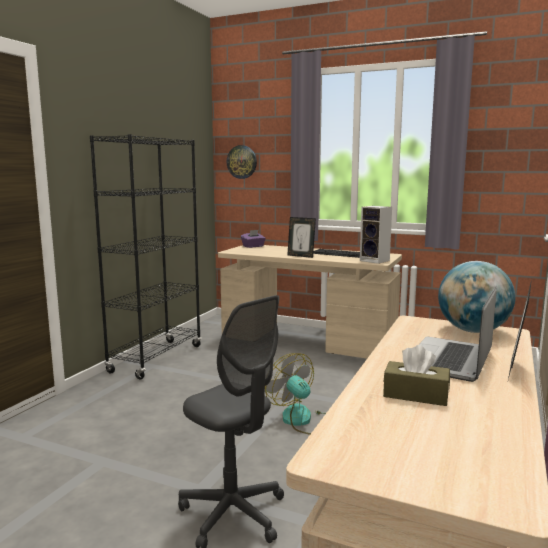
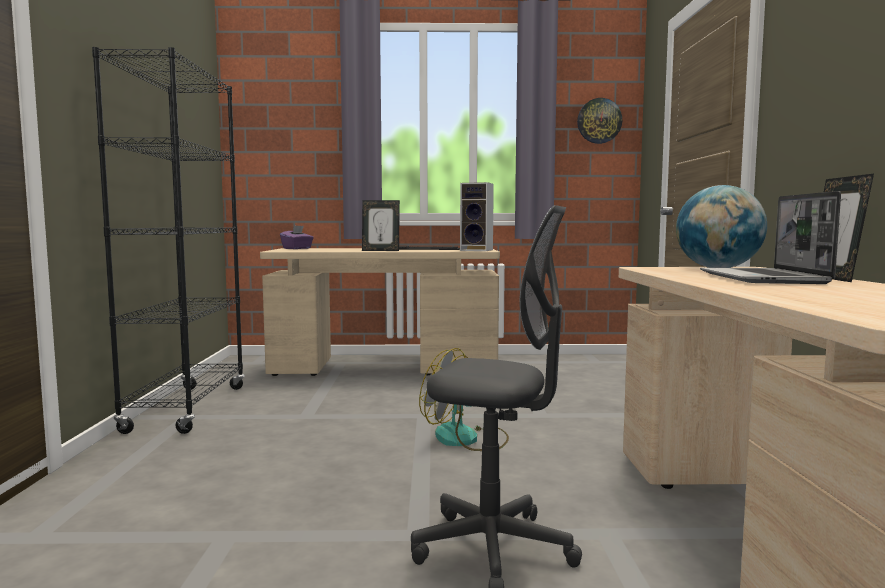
camera: 25 degrees left, 5 degrees down
wall clock [227,145,257,179] -> wall clock moved to [577,98,622,144]
brown tissue box [383,345,450,406] -> none

